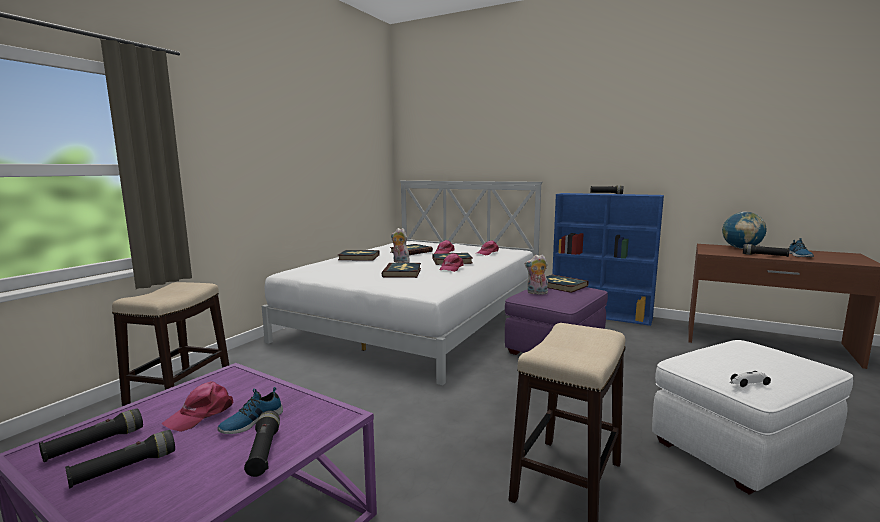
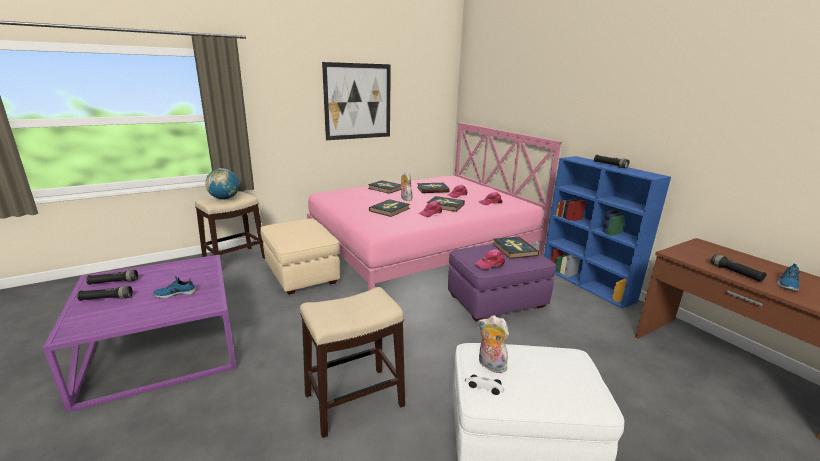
camera: 30 degrees right, 10 degrees up
pink cap [162,381,234,432] -> pink cap moved to [475,249,505,269]
black flashlight [244,410,280,477] -> none
white bed [262,181,543,385] -> pink bed [307,122,562,291]
plush toy [525,255,548,295] -> plush toy moved to [478,315,511,373]
globe [722,212,766,249] -> globe moved to [205,168,239,200]
none -> beige ottoman [260,219,340,295]
none -> picture [322,62,391,140]

